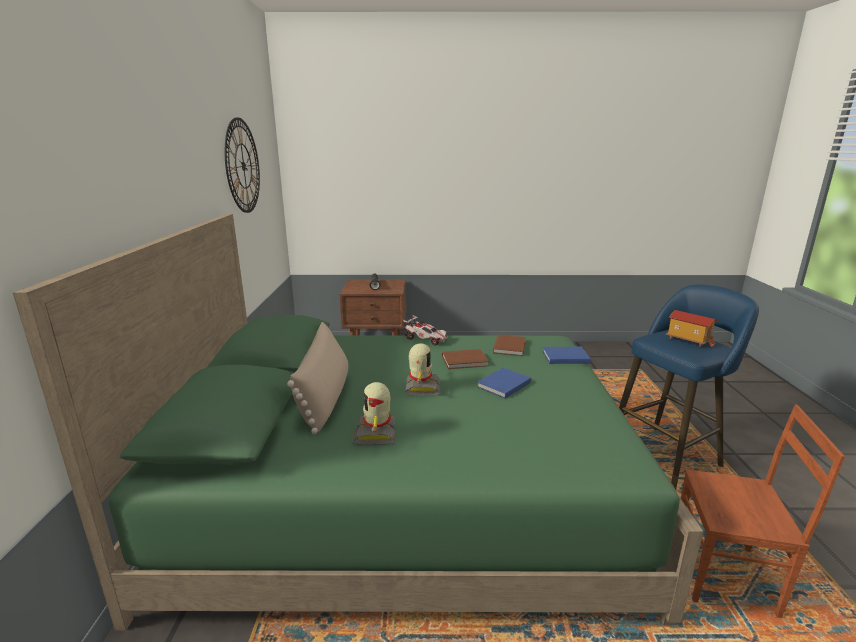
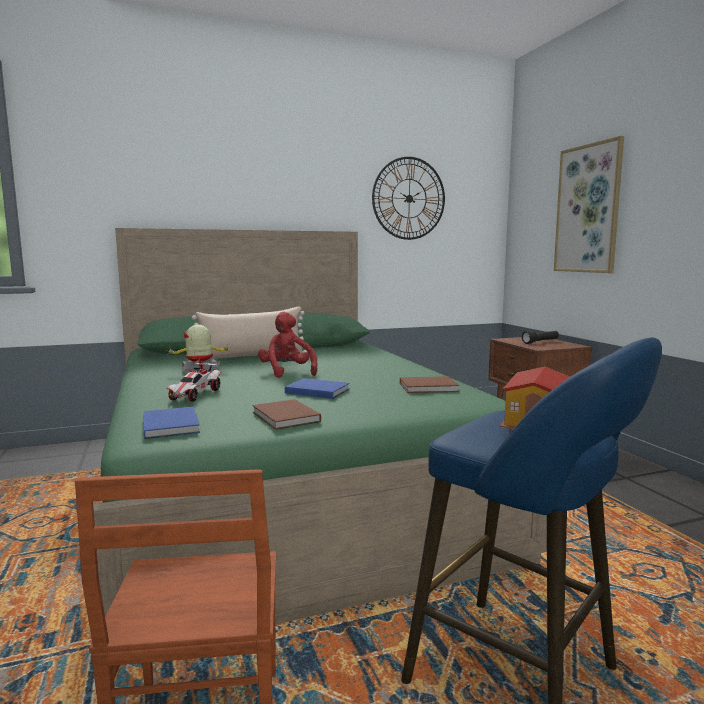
camera: 70 degrees right, 10 degrees down
toy car [403,315,448,346] -> toy car moved to [167,360,222,402]
toy robot [405,343,440,396] -> red plush toy [258,312,317,378]
brown book [442,349,489,369] -> brown book moved to [252,399,321,430]
blue book [542,347,591,364] -> blue book moved to [144,407,200,439]
none -> picture [554,136,624,273]

